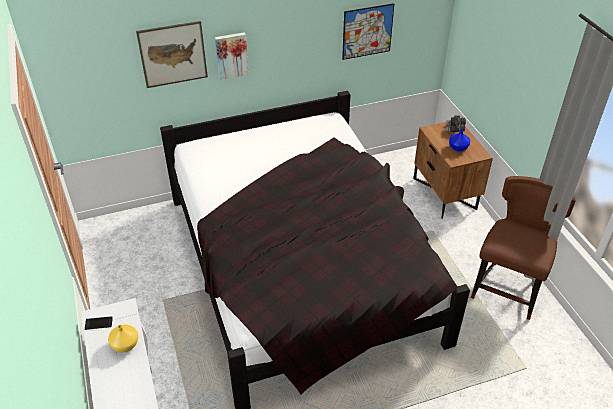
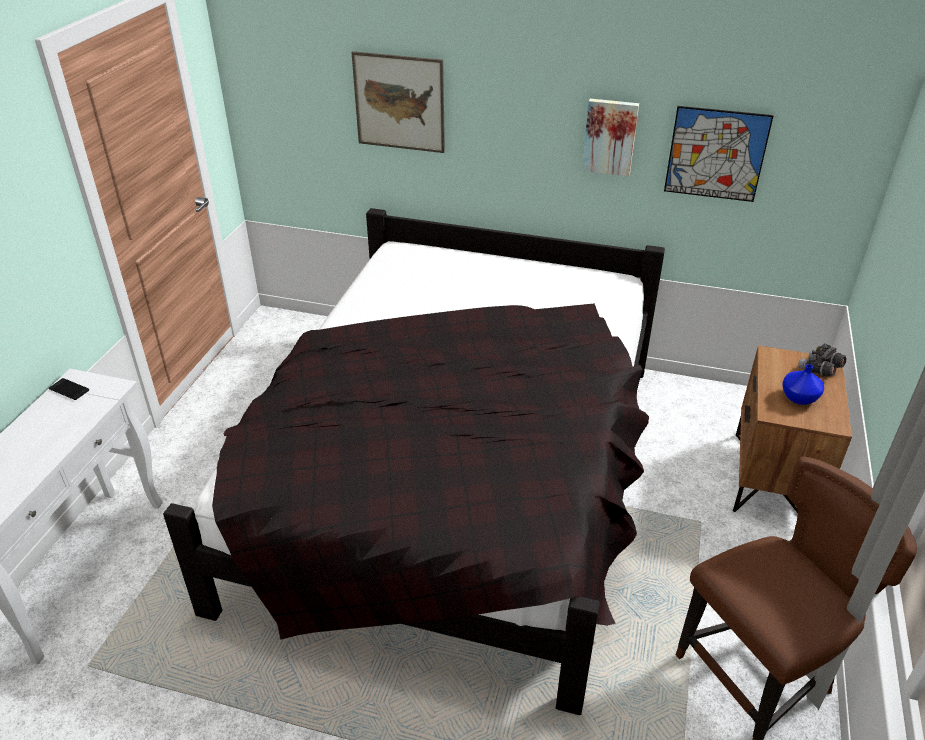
camera: 35 degrees right, 5 degrees down
yellow vase [108,325,138,353] -> none
picture [215,32,249,80] -> picture moved to [582,99,639,176]

